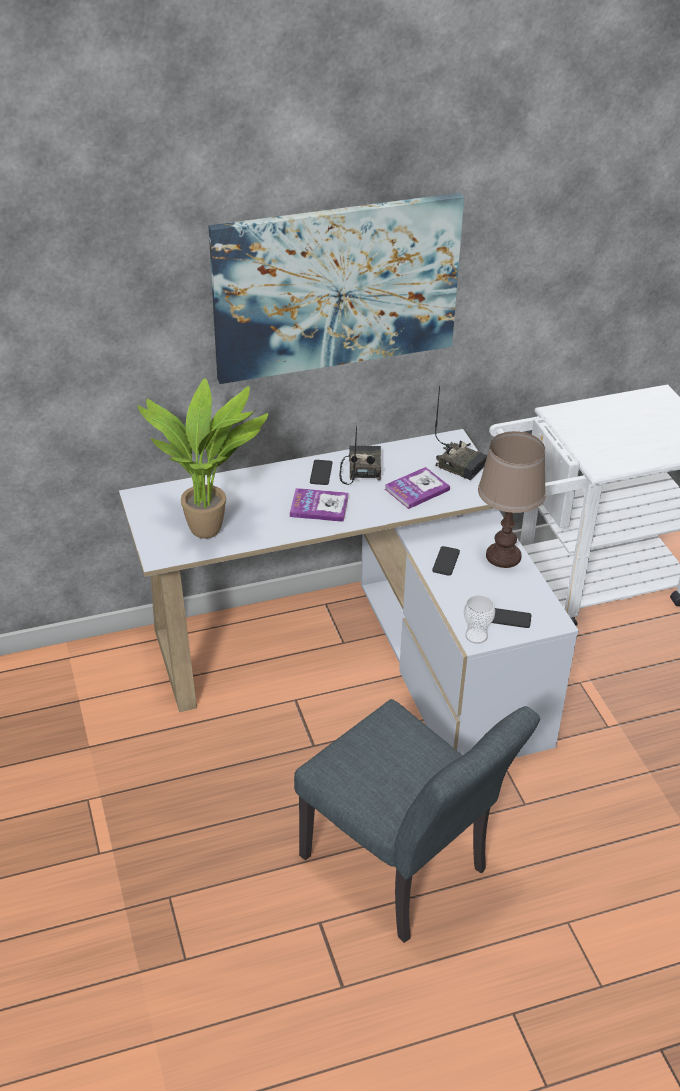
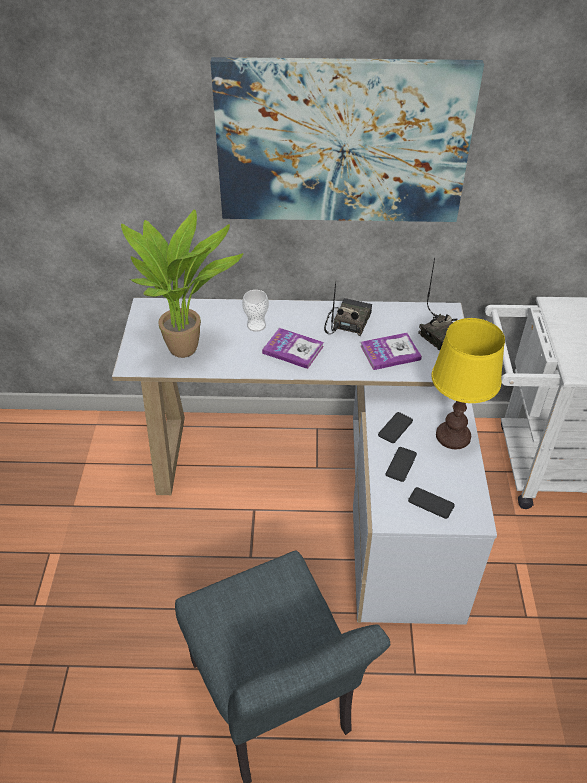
camera: 20 degrees right, 5 degrees up
phone [310,460,332,485] -> phone moved to [386,447,417,482]
cup [464,595,495,644] -> cup moved to [242,290,269,332]
brown table lamp [478,431,546,568] -> yellow table lamp [432,318,505,449]

